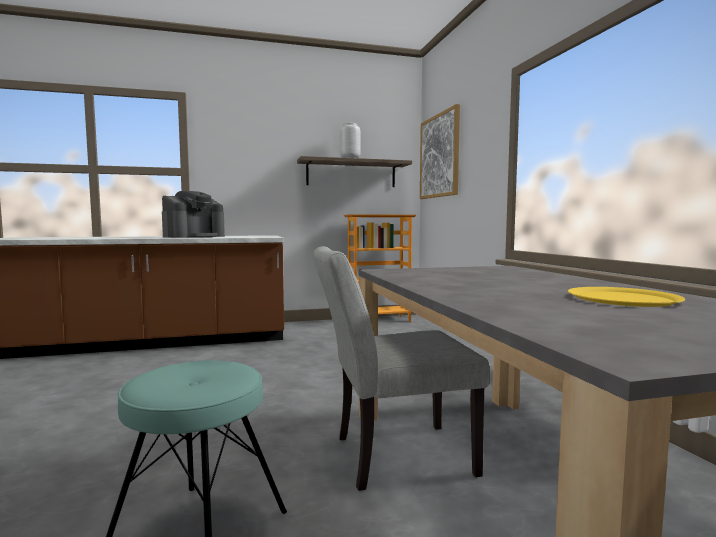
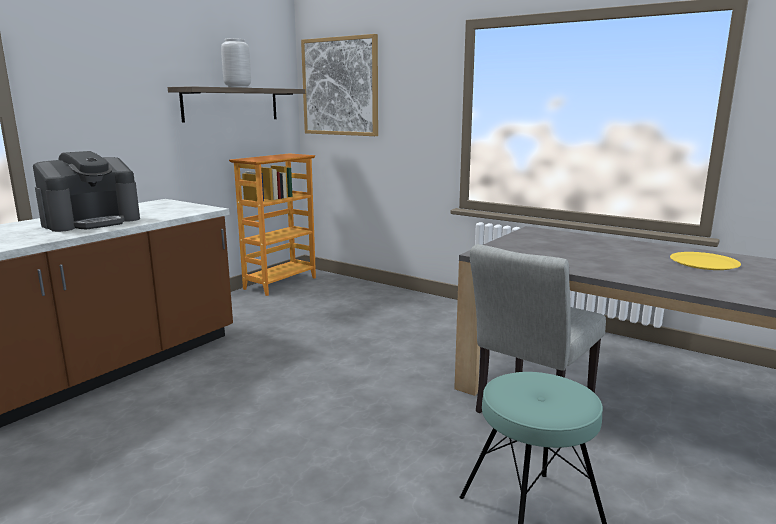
camera: 40 degrees left, 10 degrees up
coffee machine [162,191,225,238] -> coffee machine turned 45 degrees clockwise [33,151,140,232]

